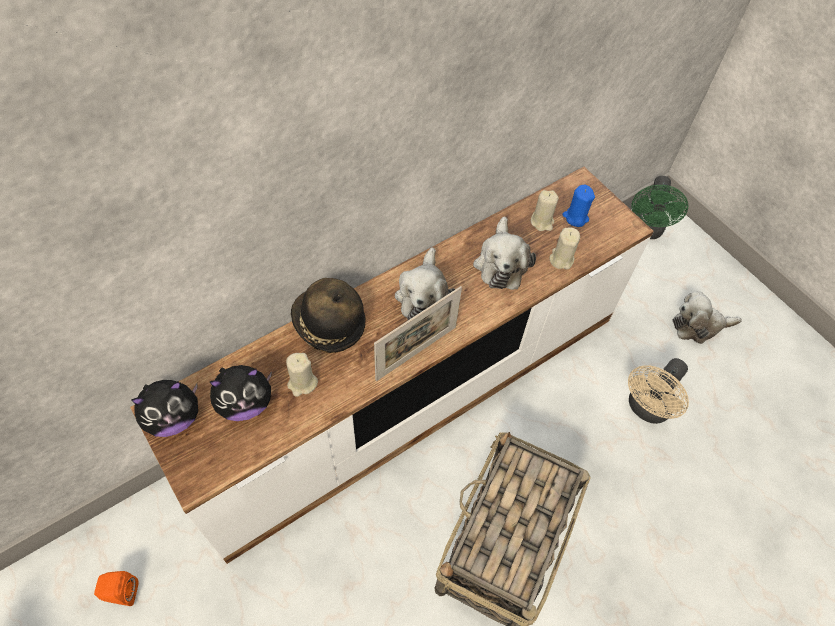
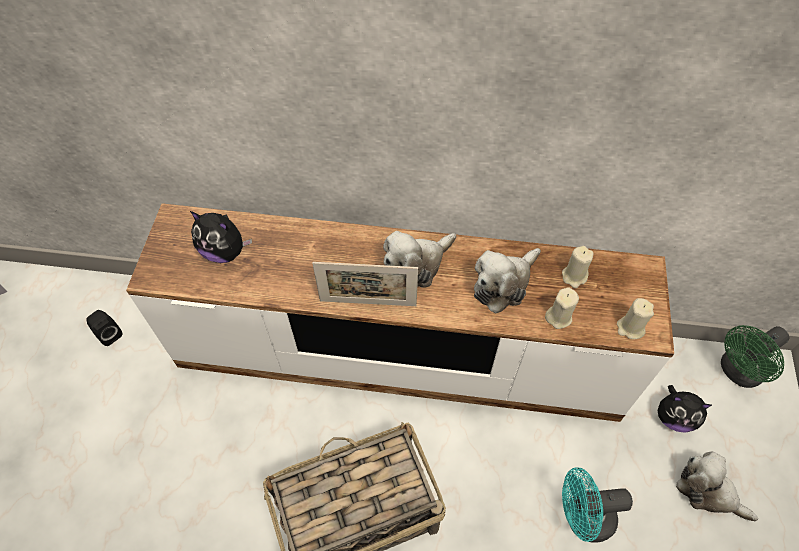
camera: 45 degrees right, 0 degrees up
orange speaker [94,571,139,606] -> black speaker [86,310,122,346]
plush toy [131,380,198,437] -> plush toy moved to [657,385,712,433]
beige candle [286,353,318,397] -> beige candle moved to [617,298,654,339]
hat [291,278,366,353] -> none
blue candle [563,185,595,227] -> none
beige fan [628,358,689,424] -> turquoise fan [562,467,633,543]

